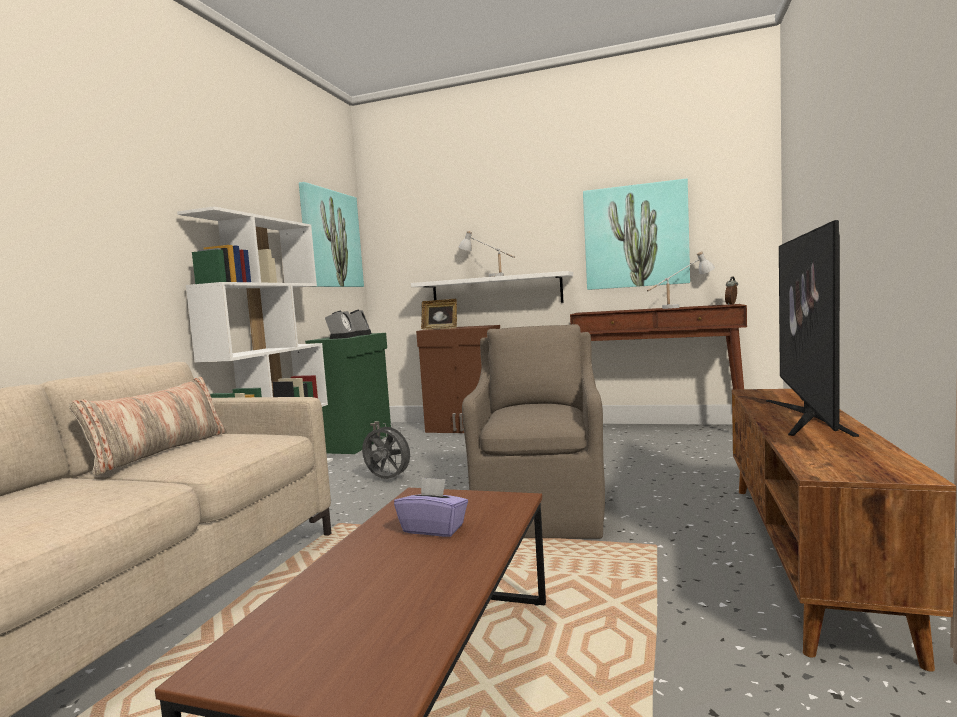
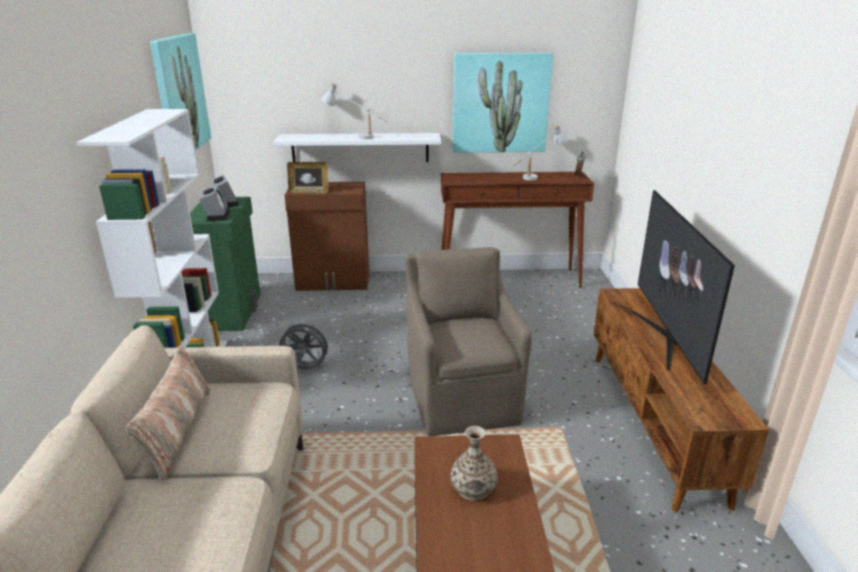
camera: 20 degrees left, 20 degrees up
purple tissue box [394,477,468,537] -> vase [450,426,497,501]

